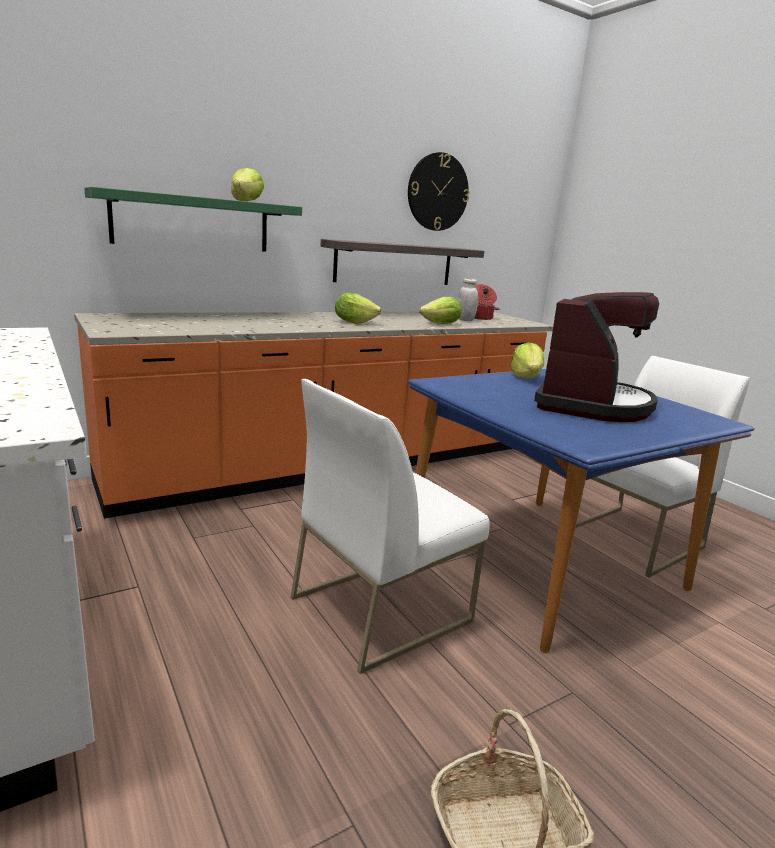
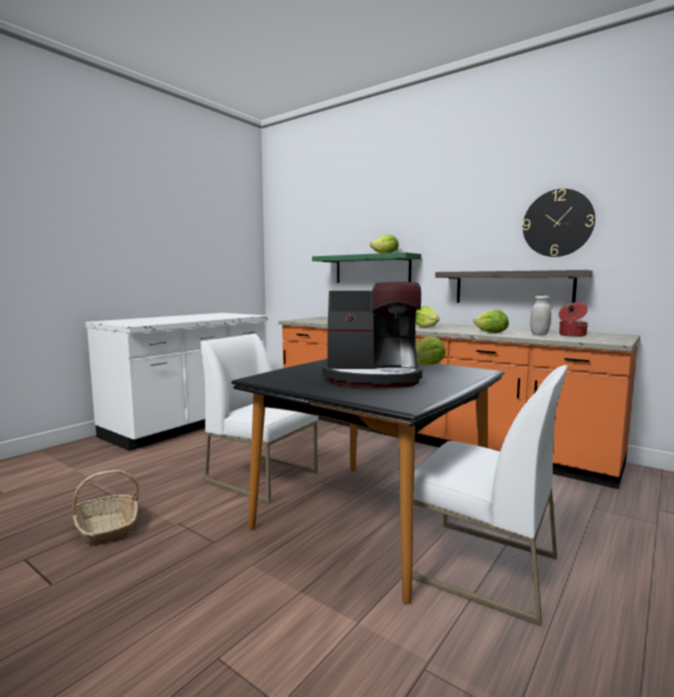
camera: 70 degrees right, 10 degrees down
blue dining table [408,369,754,653] -> black dining table [231,359,504,604]

